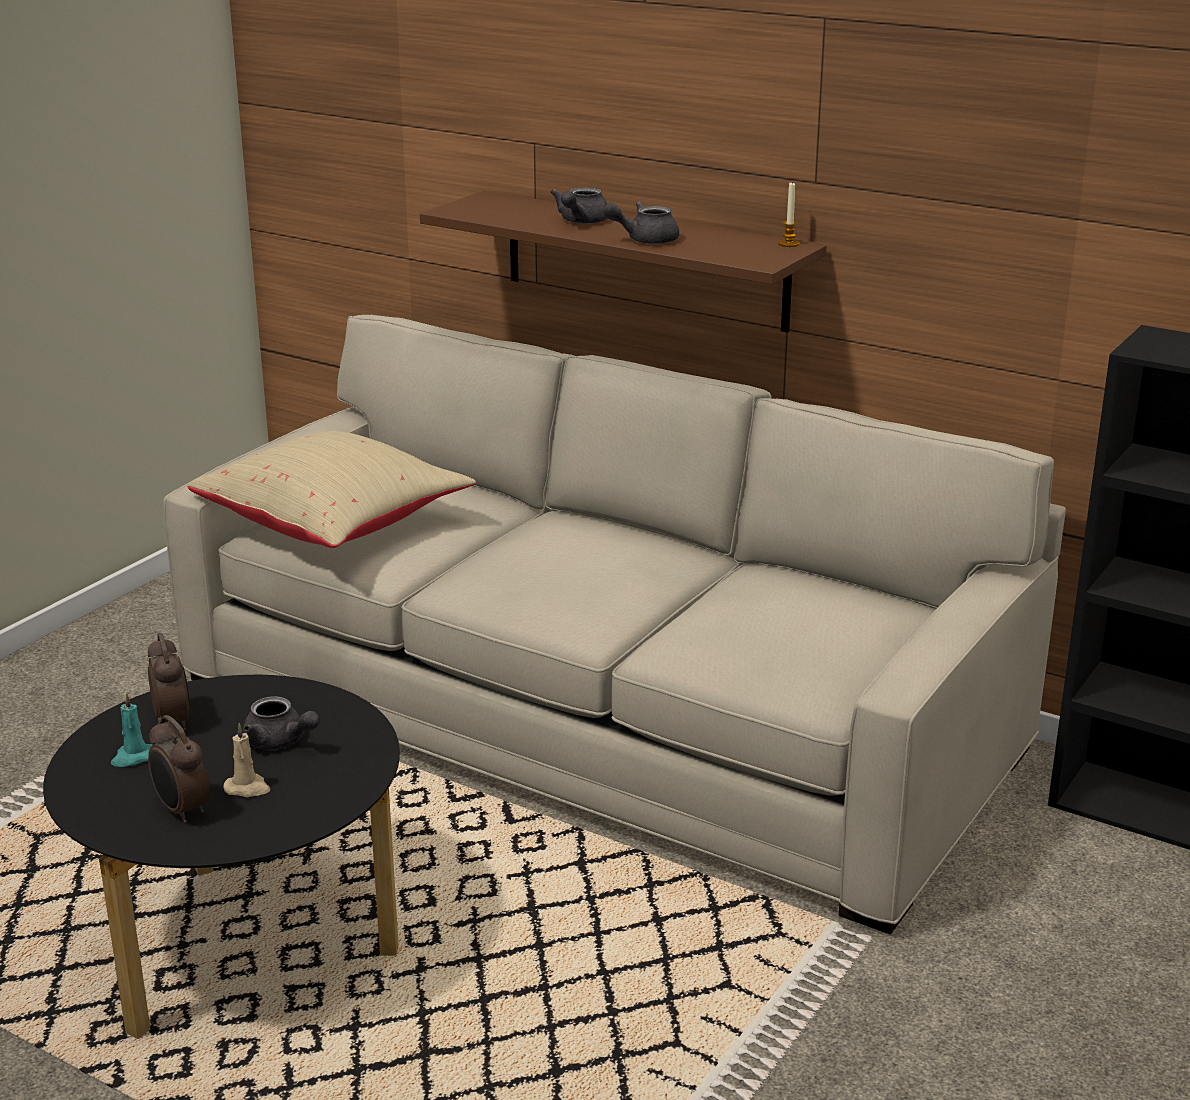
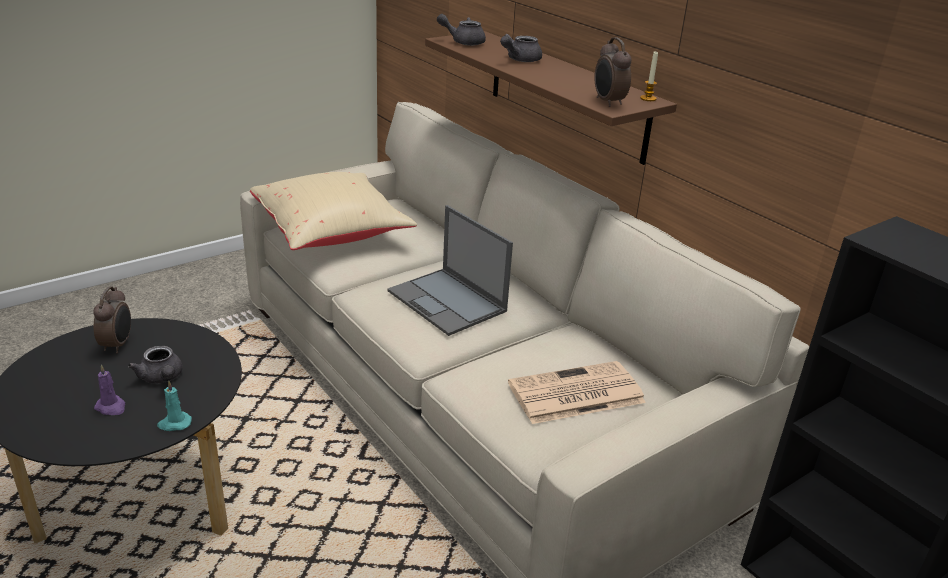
camera: 20 degrees right, 5 degrees up
turquoise candle [111,693,153,767] -> turquoise candle moved to [157,381,192,431]
alarm clock [148,715,210,823] -> alarm clock moved to [594,37,632,107]
beige candle [223,723,270,797] -> purple candle [94,364,125,415]
grey teapot [603,202,679,244] -> grey teapot moved to [437,14,486,46]
none -> laptop [388,205,513,336]
none -> newspaper [508,361,646,424]

